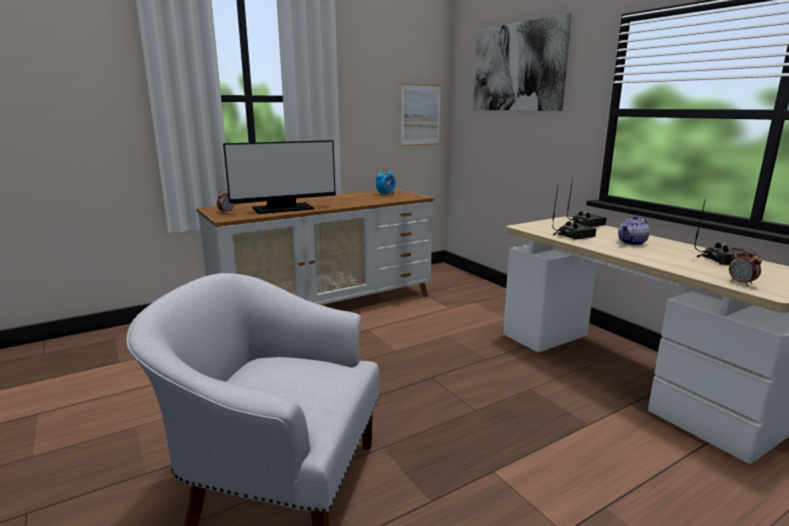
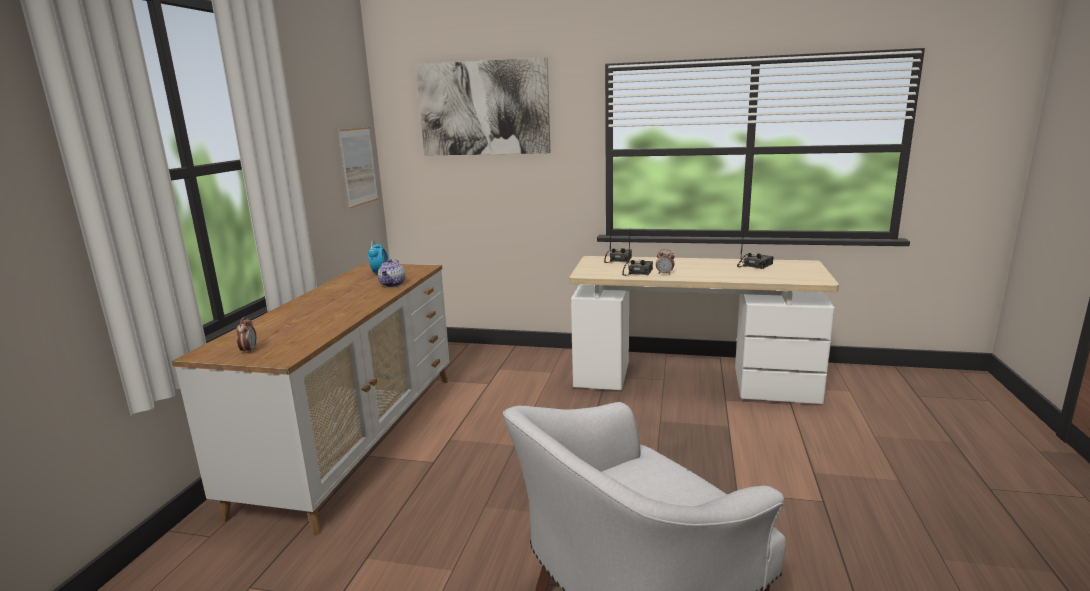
camera: 45 degrees left, 0 degrees up
monitor [223,140,336,214] -> none
teapot [618,215,650,245] -> teapot moved to [378,259,405,287]
alarm clock [729,248,762,286] -> alarm clock moved to [656,249,675,275]

